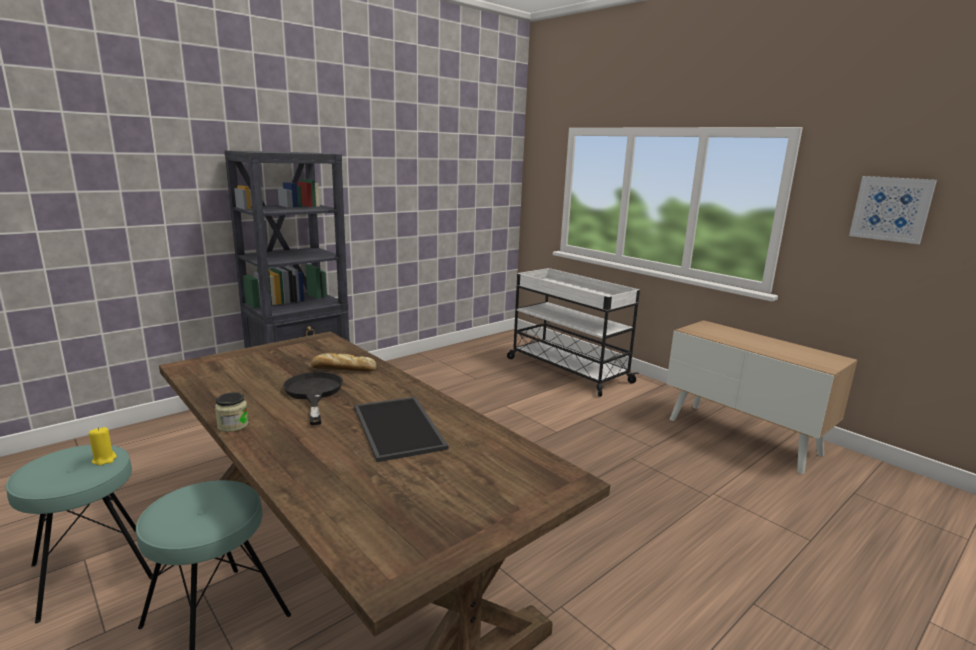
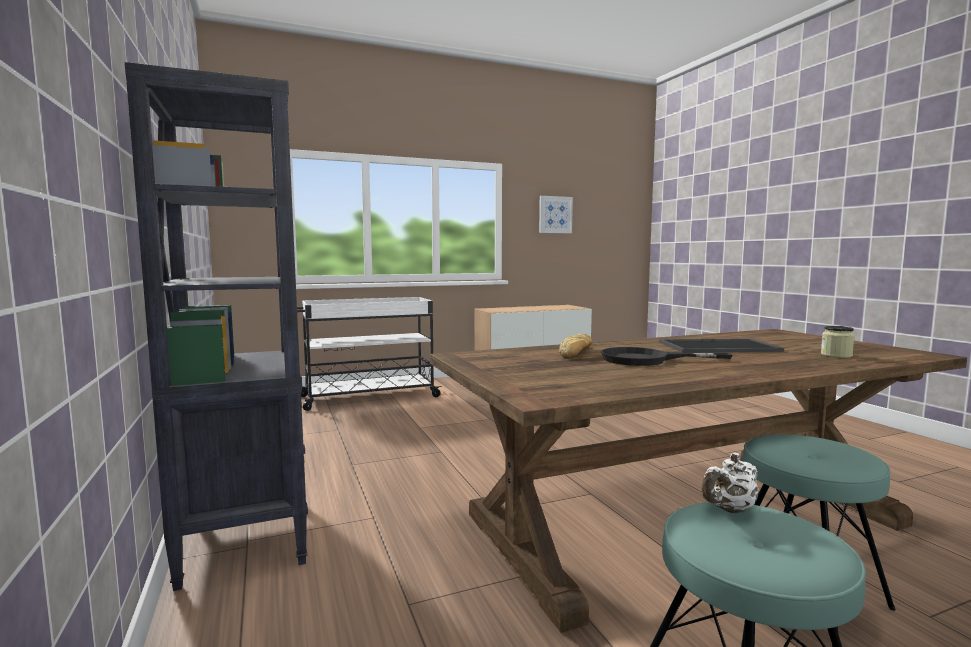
camera: 70 degrees left, 10 degrees down
yellow candle [89,427,117,465] -> white teapot [701,453,758,513]
jar [215,392,249,432] -> jar moved to [821,326,855,358]

